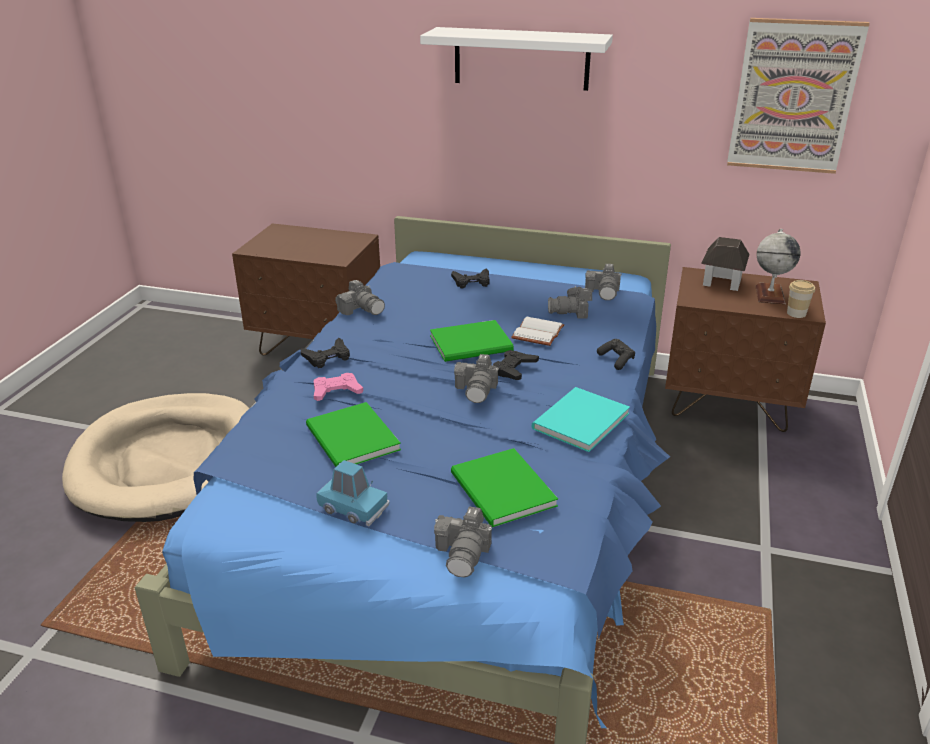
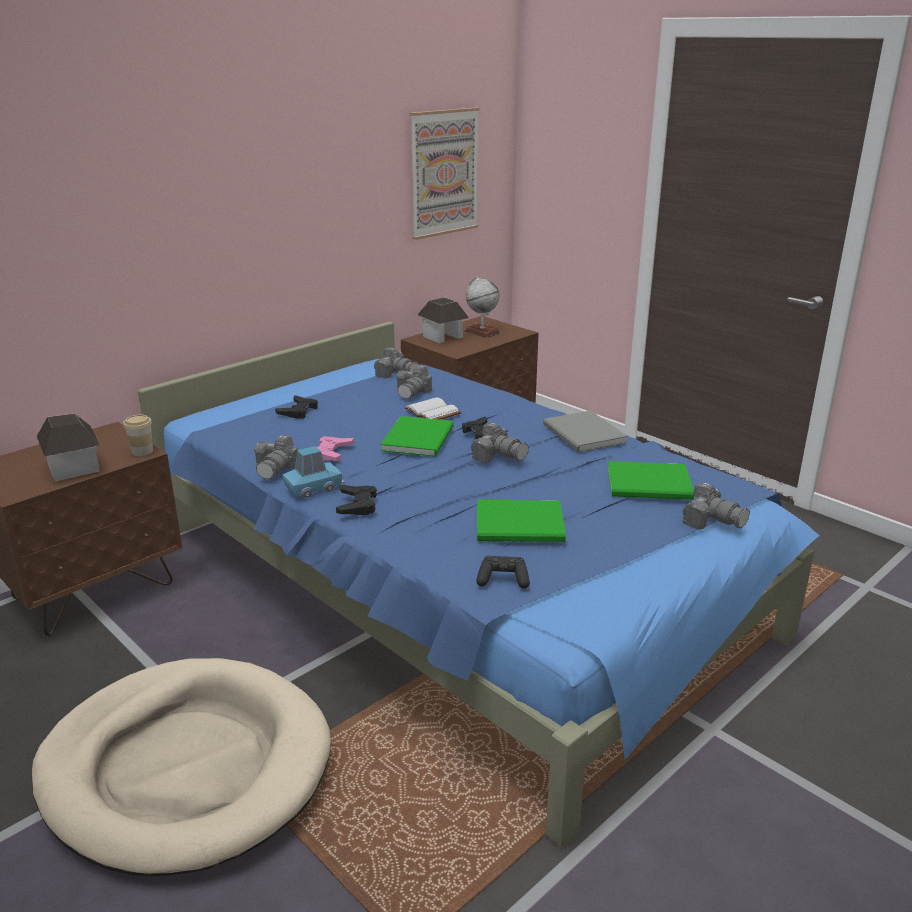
camera: 60 degrees left, 5 degrees down
pink game controller [314,373,363,401] -> pink game controller moved to [317,436,354,461]
blue toy car [316,460,390,526] -> blue toy car moved to [282,446,345,498]
camera [335,280,385,315] -> camera turned 120 degrees clockwise [254,435,298,479]
white shelf [420,27,613,91] -> none
turquoise book [532,387,630,452] -> grey book [543,410,627,452]
black game controller [597,339,635,370] -> black game controller moved to [476,556,530,589]
cup [787,280,815,318] -> cup moved to [123,415,153,456]
none -> toy house [37,414,100,482]

